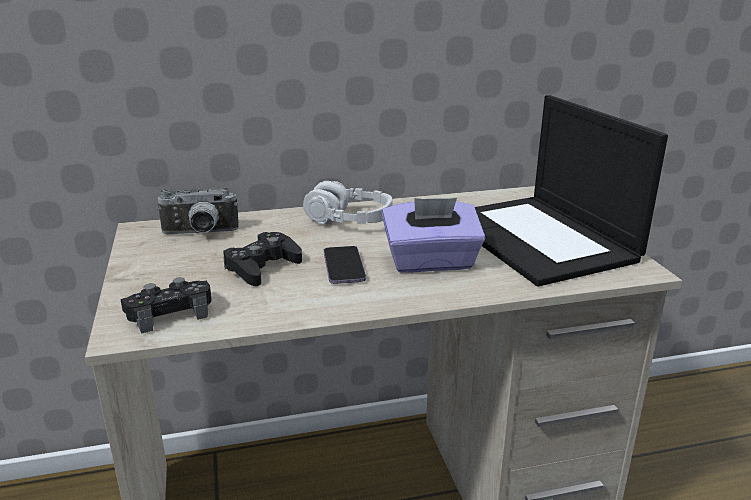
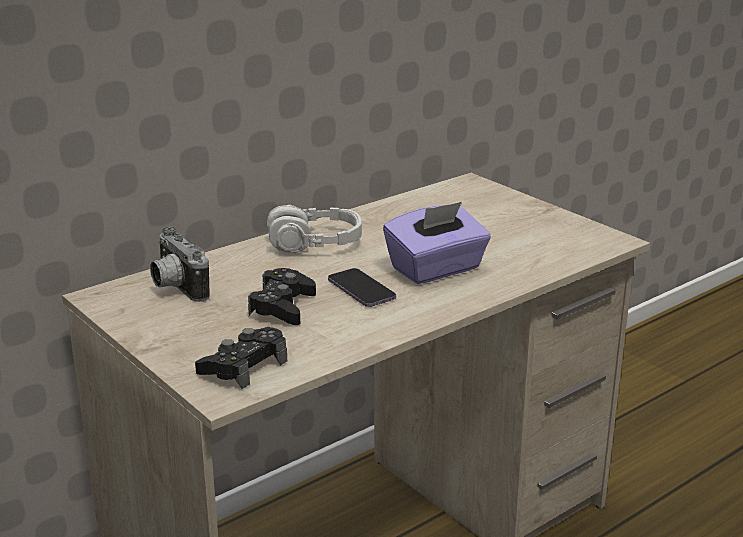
camera: 25 degrees left, 0 degrees up
camera [157,188,239,234] -> camera turned 90 degrees clockwise [150,227,210,302]
laptop [475,95,668,286] -> none

